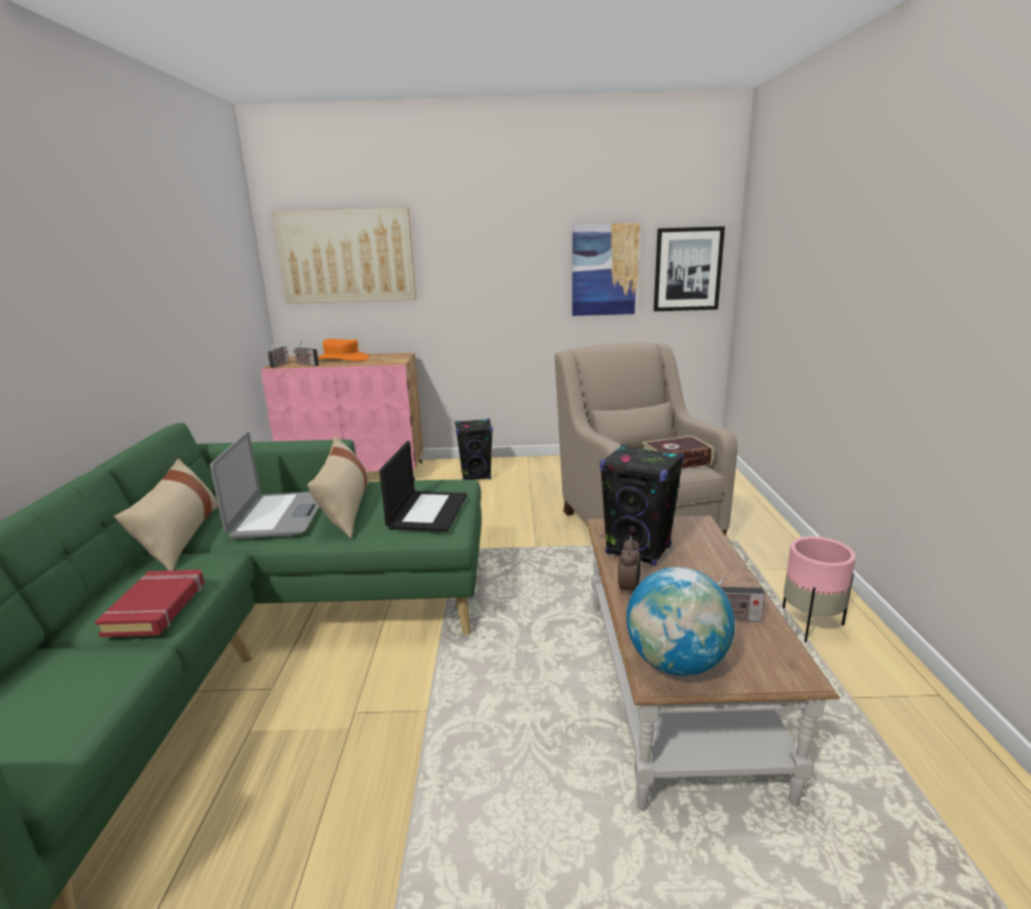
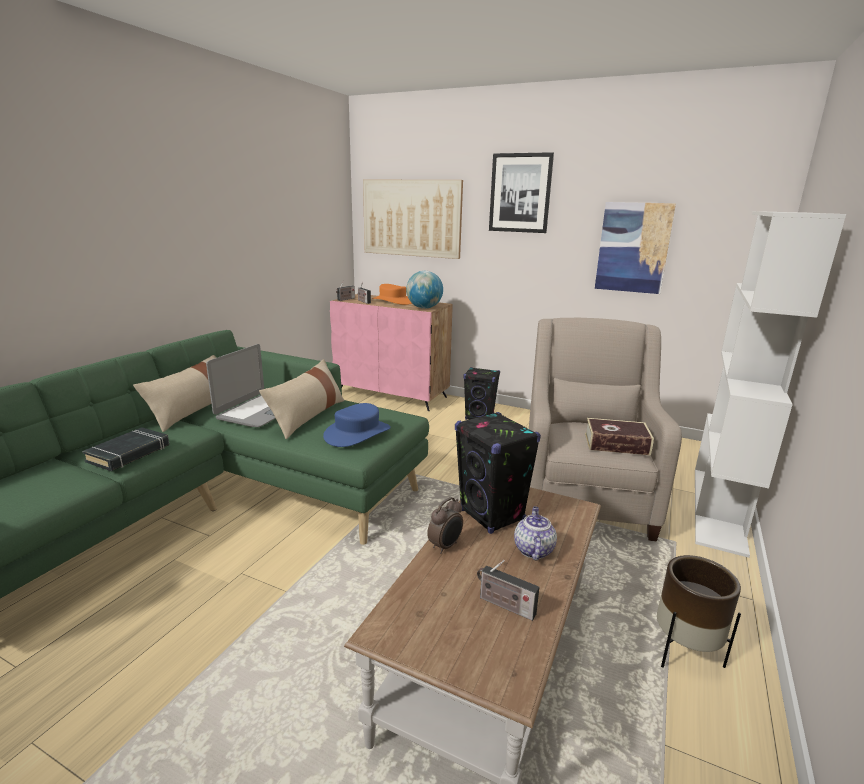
camera: 25 degrees right, 0 degrees up
red book [95,570,205,637] -> black book [82,427,169,471]
laptop [379,441,467,532] -> blue hat [323,403,391,447]
globe [626,567,735,676] -> globe moved to [406,271,443,309]
picture [654,226,725,311] -> picture moved to [489,152,554,233]
pink planter [782,536,856,642] -> brown planter [657,555,741,668]
none -> teapot [514,506,557,560]
none -> white bookcase [695,211,846,558]

